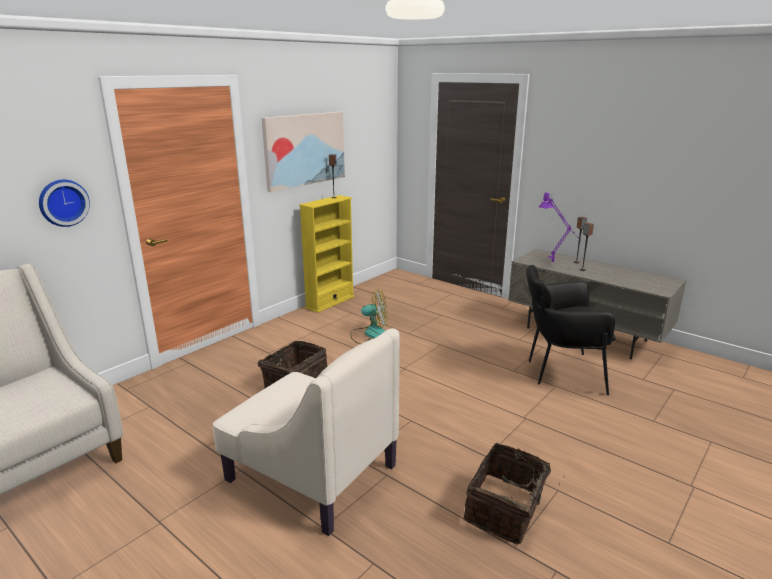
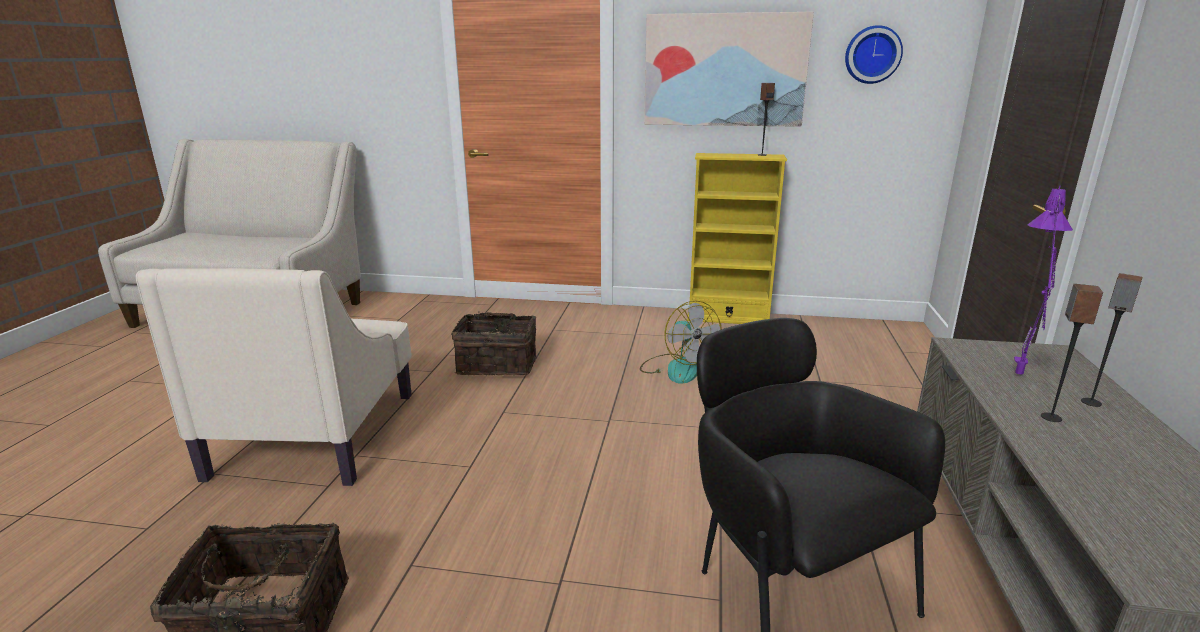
camera: 60 degrees right, 0 degrees up
wall clock [39,180,90,227] -> wall clock moved to [845,25,903,84]

